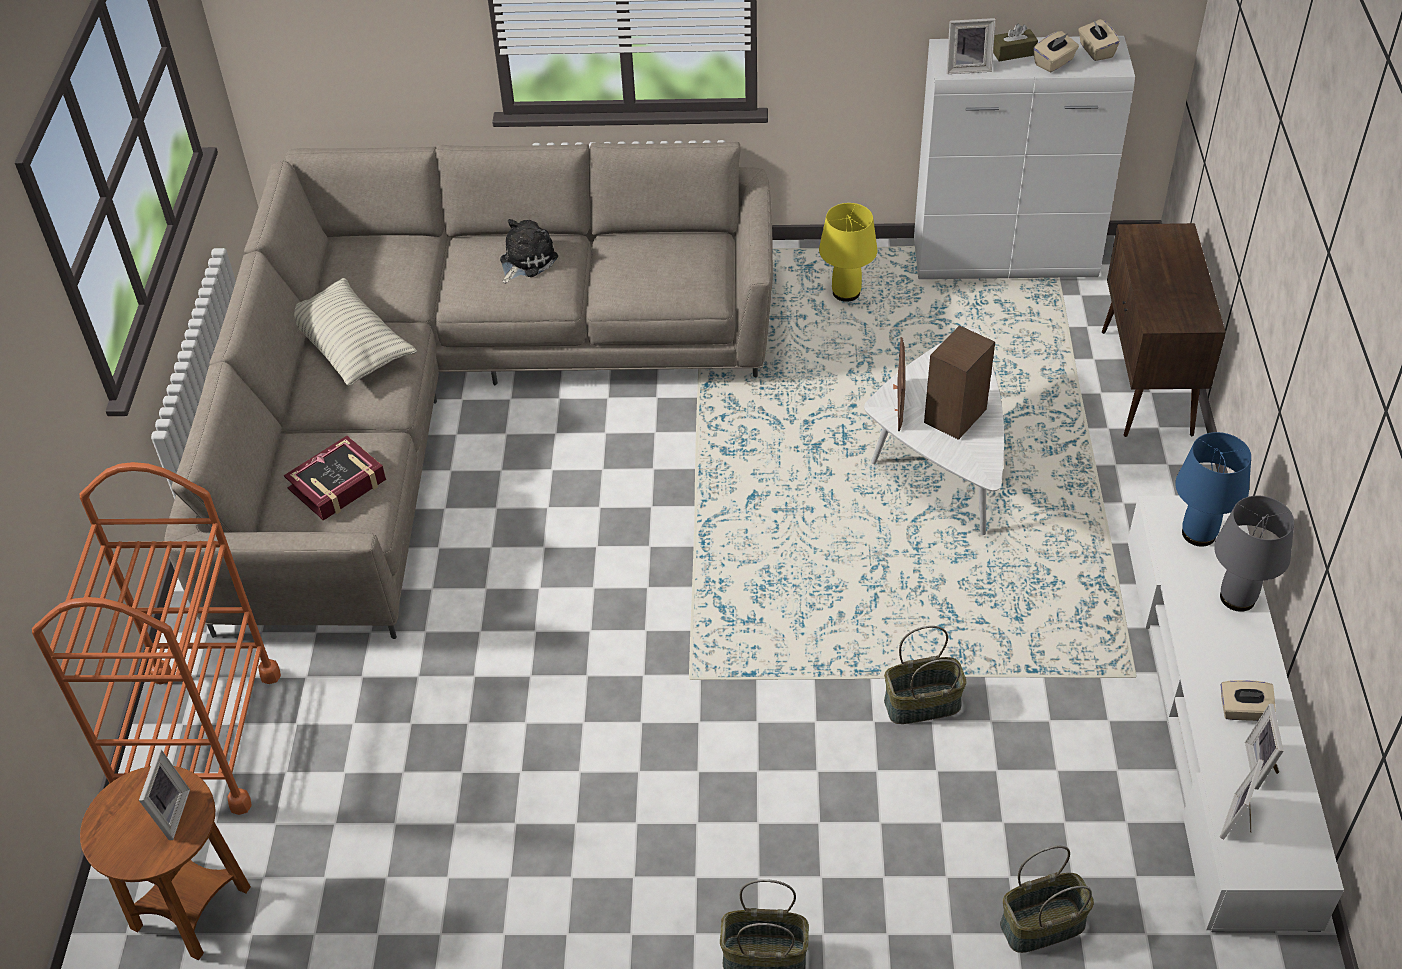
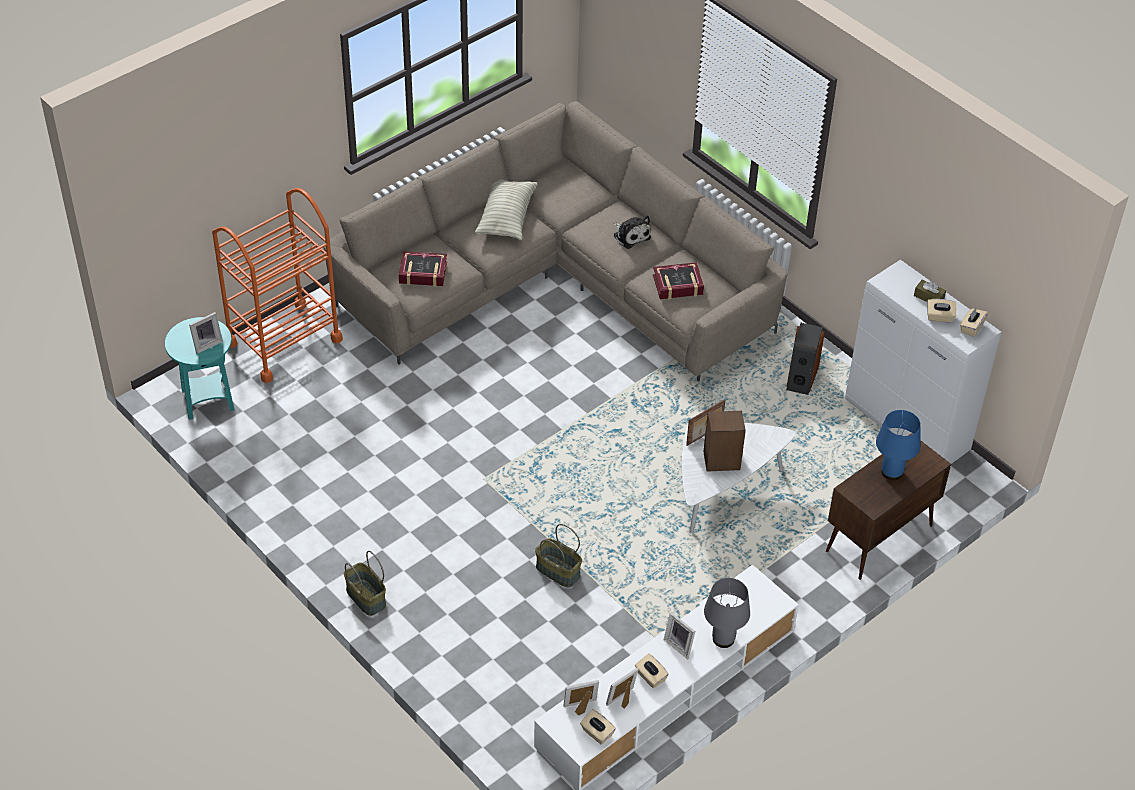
camera: 45 degrees right, 0 degrees up
brown side table [80,766,251,960] -> turquoise side table [165,317,234,420]
plush toy [500,219,558,284] -> plush toy turned 60 degrees clockwise [614,215,651,249]
yellow table lamp [819,203,877,302] -> speaker [786,323,825,395]
picture frame [947,18,996,74] -> picture frame moved to [664,612,695,659]
basket [1000,846,1094,953] -> none
blue table lamp [1175,432,1251,547] -> blue table lamp moved to [876,410,921,480]
none -> beige tissue box [580,709,616,745]
none -> book [653,262,704,299]

